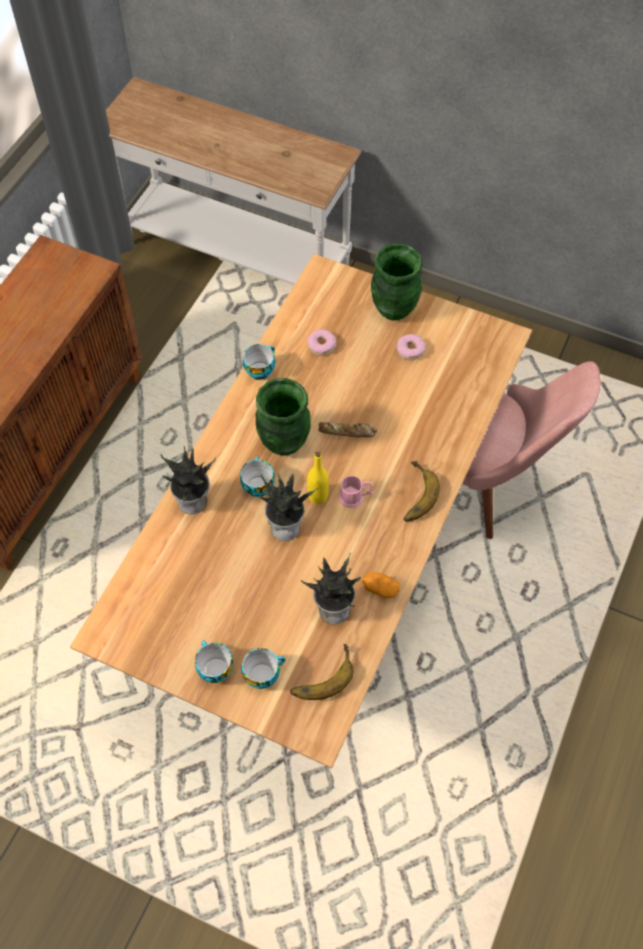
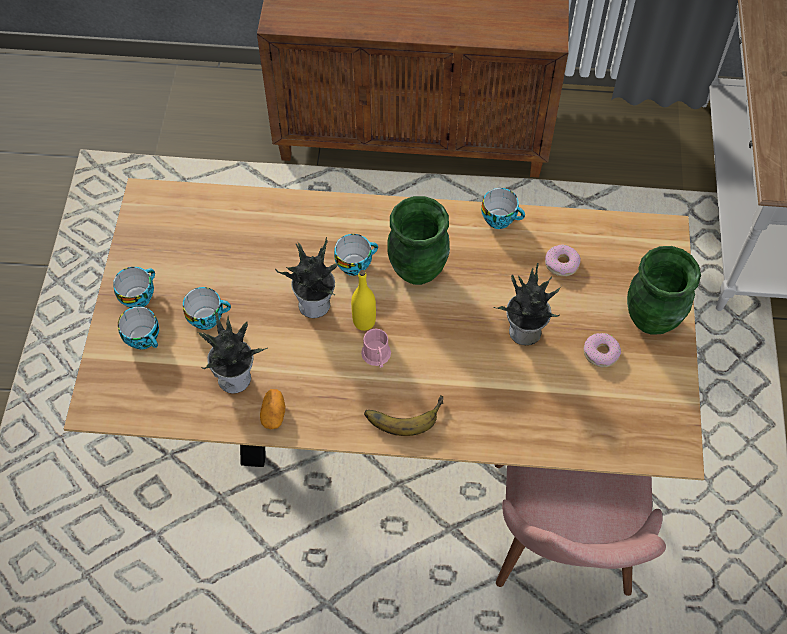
camera: 70 degrees right, 0 degrees up
potted plant [160,446,216,514] -> potted plant moved to [494,263,560,345]
banana [290,644,354,700] -> none
bread [318,422,377,437] -> none
none -> cup [183,287,231,330]

